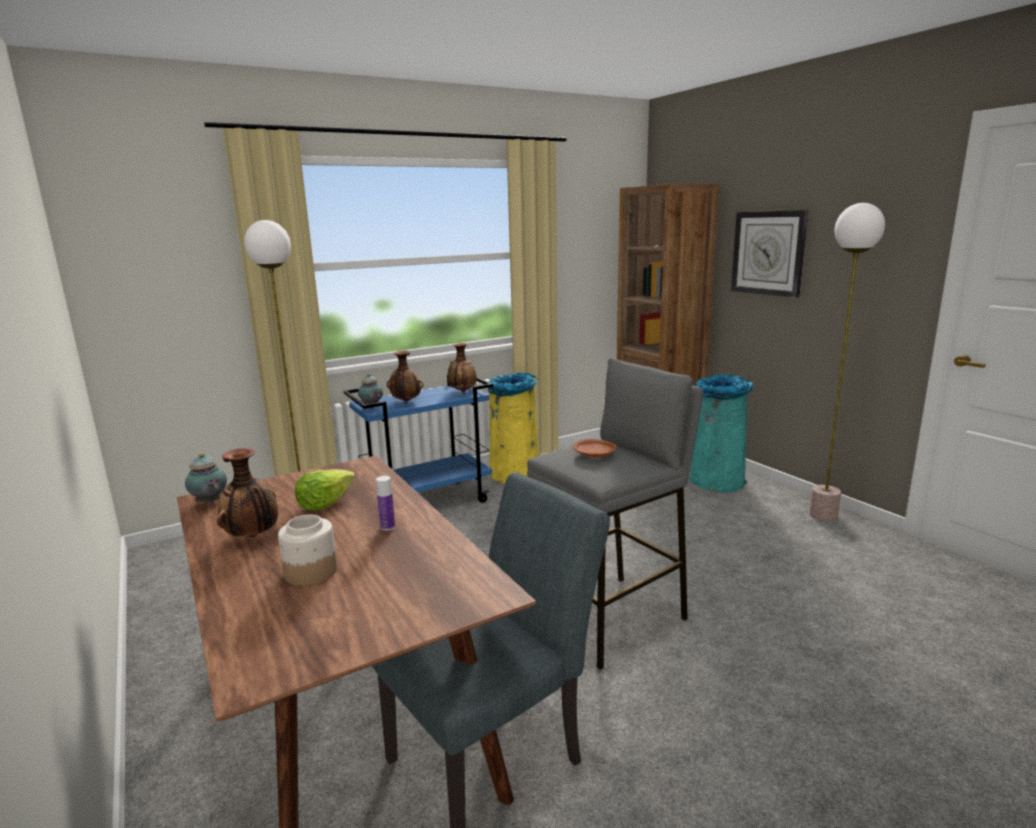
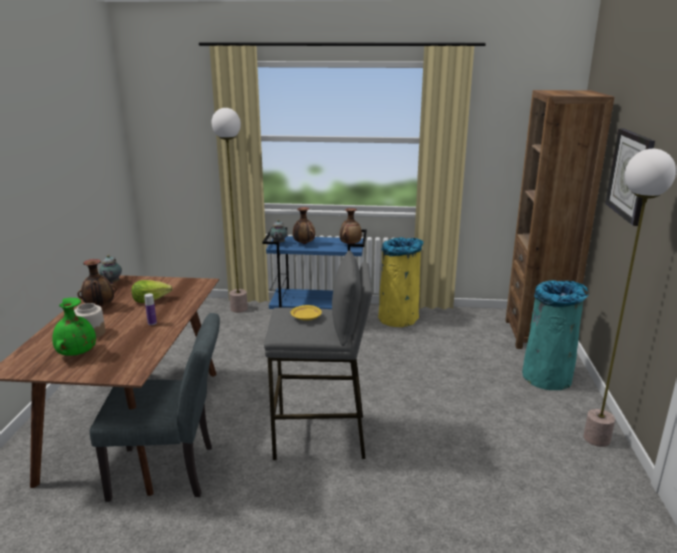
camera: 35 degrees right, 5 degrees up
brown plate [573,439,617,458] -> yellow plate [291,305,322,321]
none -> green vase [52,298,96,356]

